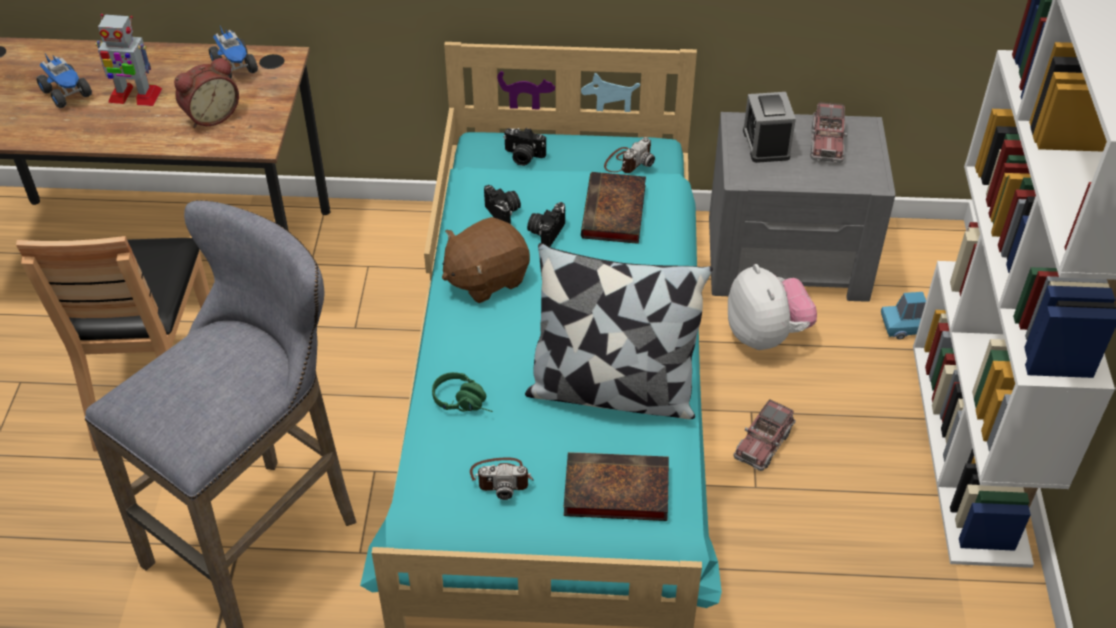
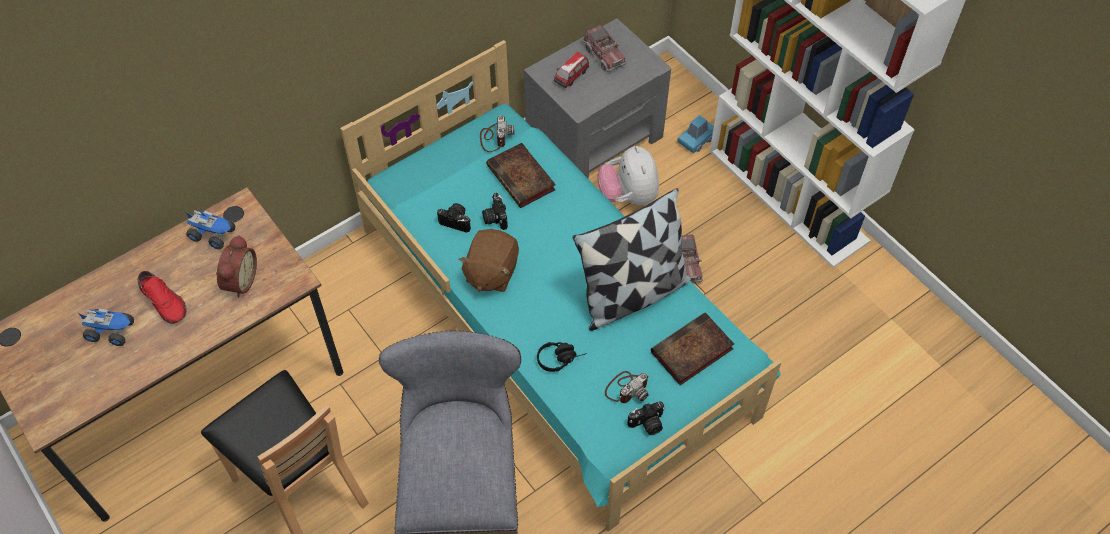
camera: 40 degrees left, 10 degrees up
toy robot [96,14,162,106] -> red shoe [138,271,186,324]
green headphones [432,372,493,412] -> black headphones [537,342,587,372]
camera [503,128,546,166] -> camera moved to [627,401,665,435]
plush toy [728,264,817,350] -> plush toy turned 135 degrees counterclockwise [597,146,659,205]
alarm clock [743,92,796,163] -> toy car [554,52,589,88]

